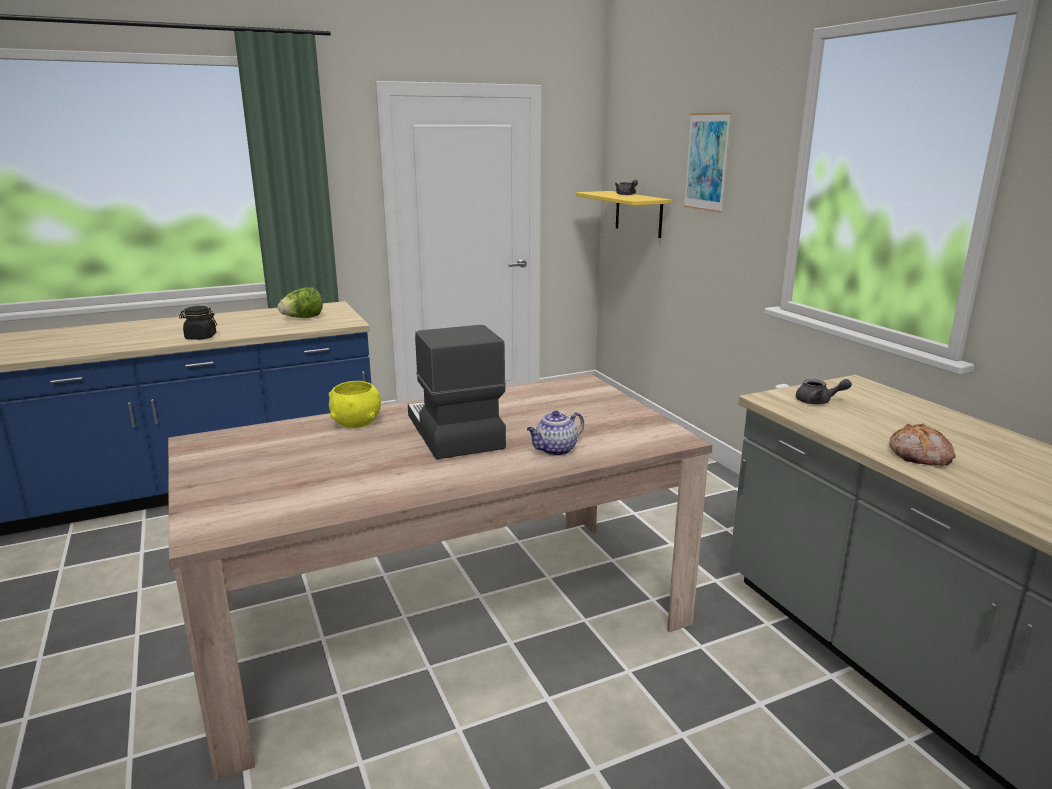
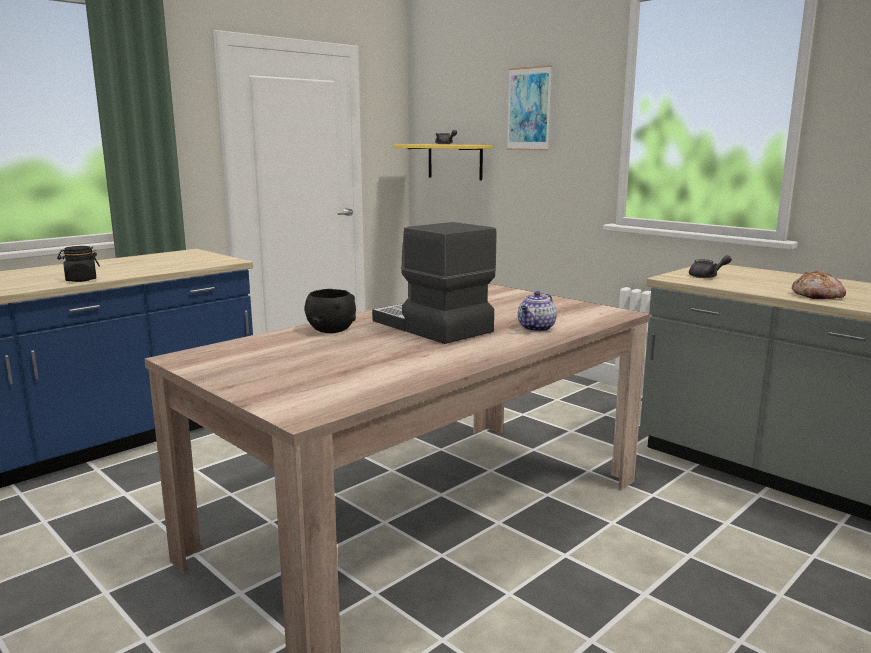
camera: 20 degrees left, 5 degrees down
lettuce [278,287,323,318] -> none
yellow bowl [329,381,381,428] -> black bowl [305,289,356,333]

